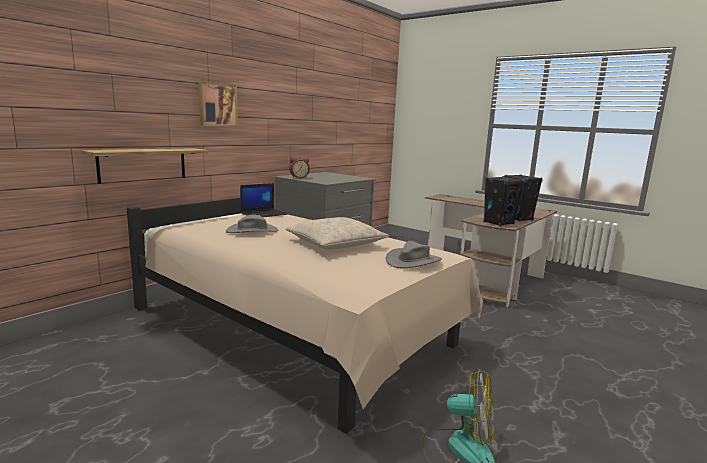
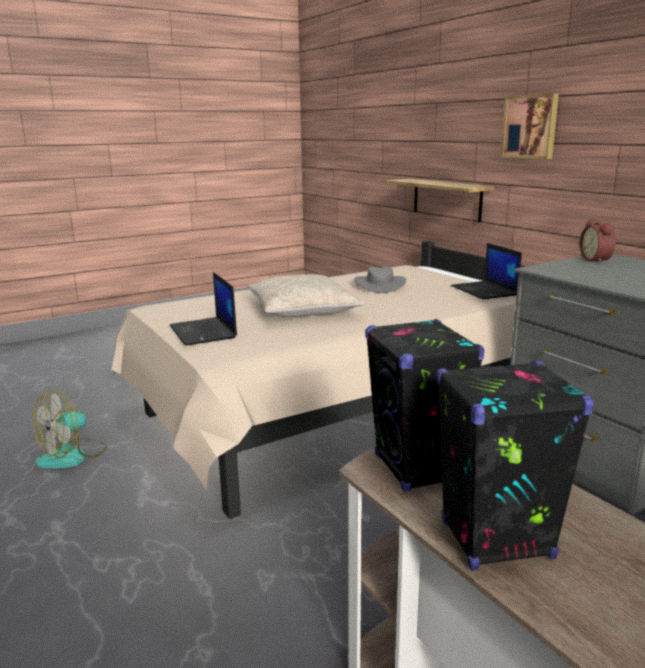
camera: 110 degrees right, 5 degrees up
grey hat [386,241,442,268] -> laptop [170,272,237,345]

